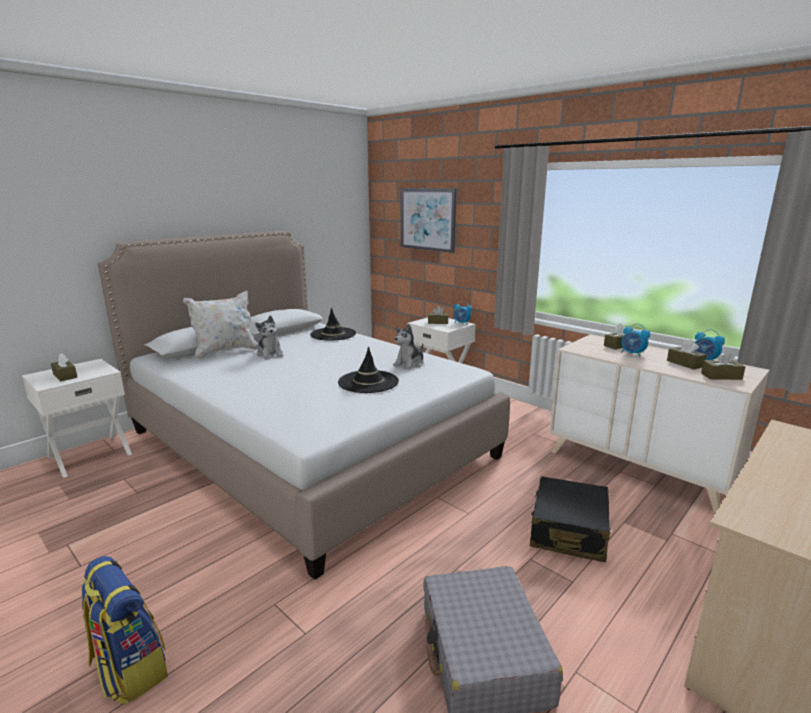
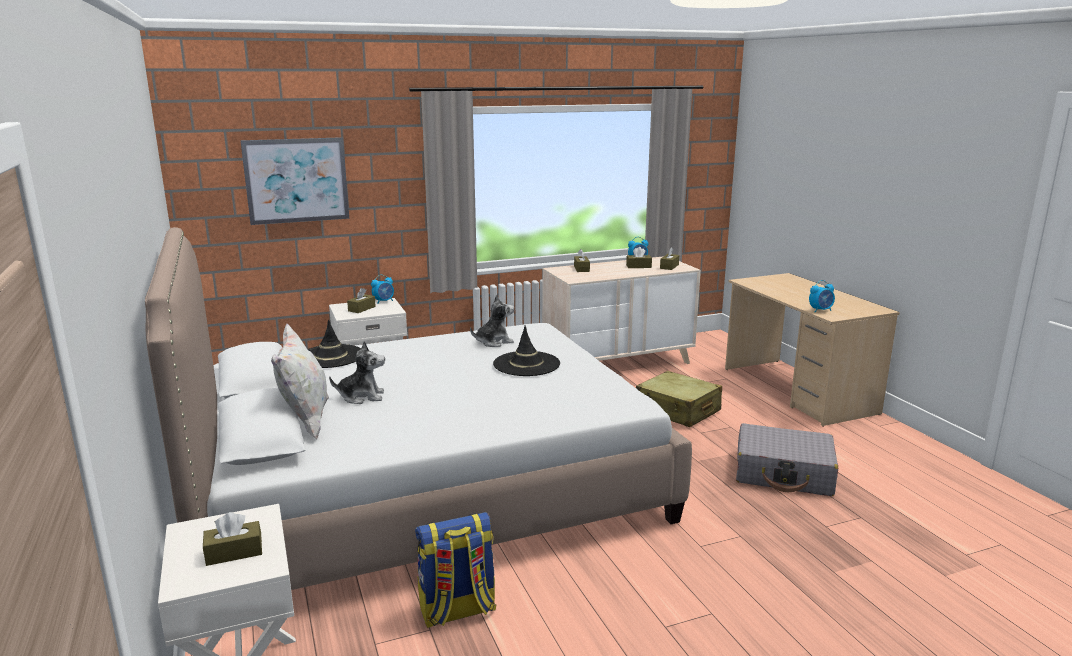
camera: 65 degrees left, 0 degrees up
backpack [81,556,168,705] -> backpack moved to [415,512,496,628]
plush toy [393,324,424,370] -> plush toy turned 90 degrees counterclockwise [470,294,514,347]
black suitcase [530,476,610,562] -> beige suitcase [636,371,722,427]
alarm clock [621,324,650,357] -> alarm clock moved to [809,280,835,312]

